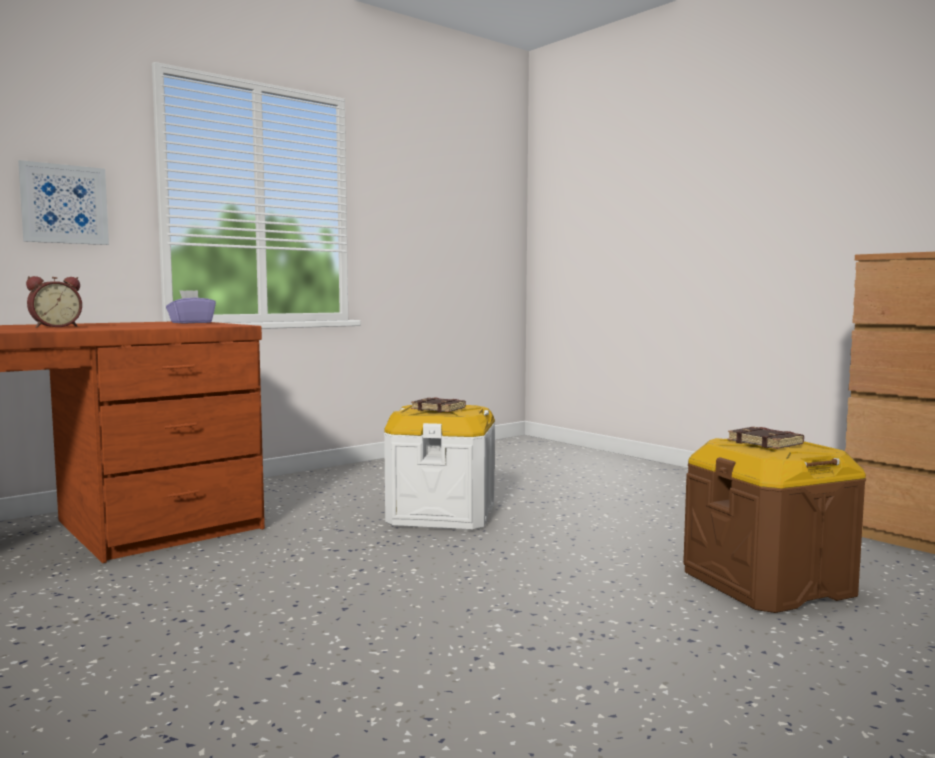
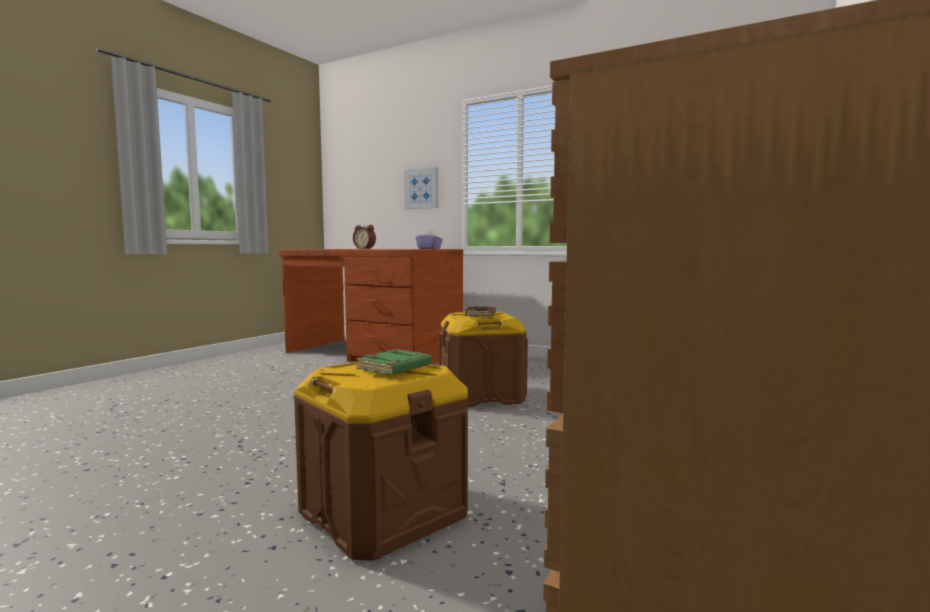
camera: 70 degrees right, 0 degrees up
white storage box [384,405,495,530] -> brown storage box [439,312,528,407]
brown book [728,427,804,449] -> green book [356,349,432,375]

